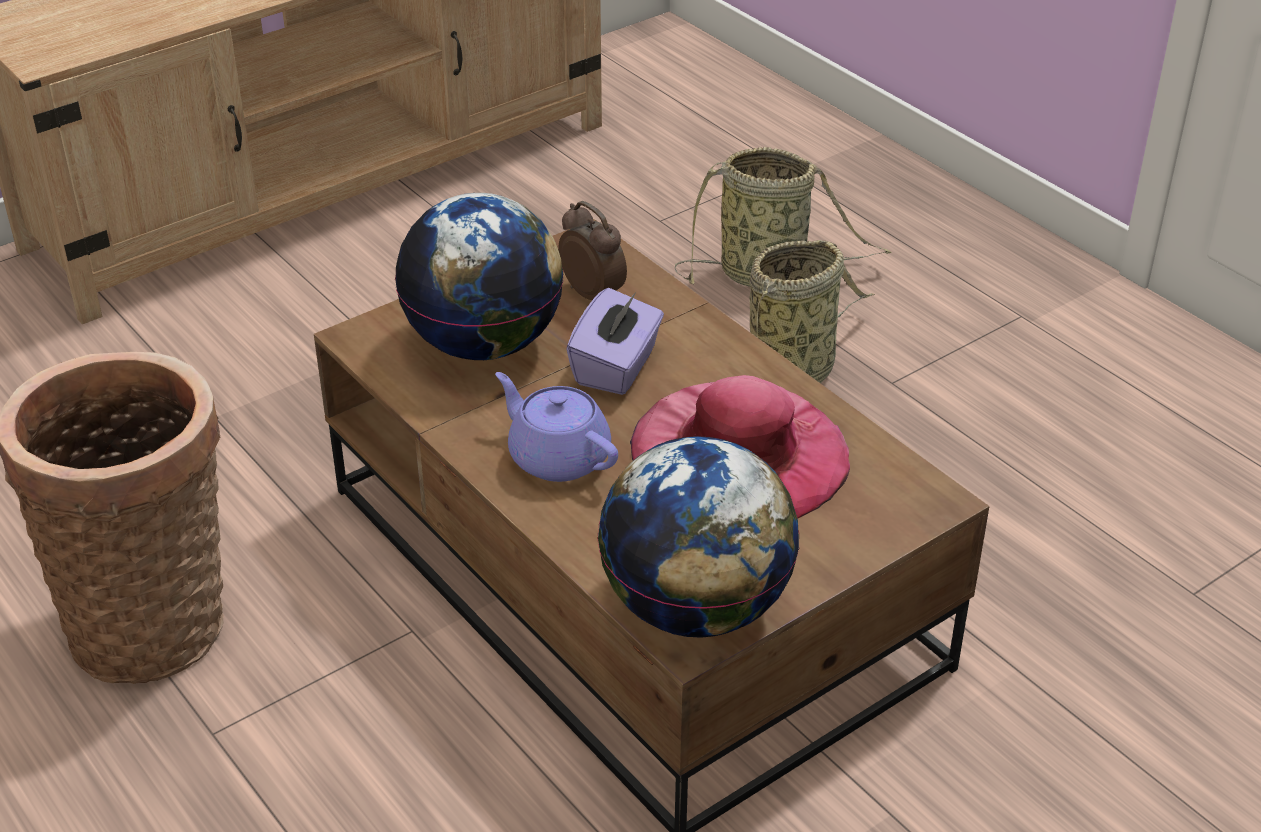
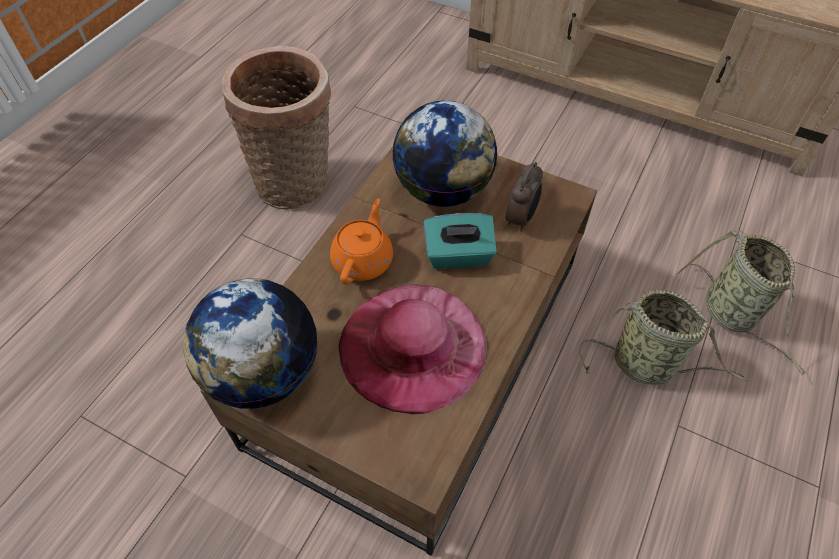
camera: 65 degrees right, 15 degrees up
purple teapot [495,372,618,482] -> orange teapot [330,198,393,285]
purple tissue box [566,288,664,395] -> turquoise tissue box [423,213,497,269]

